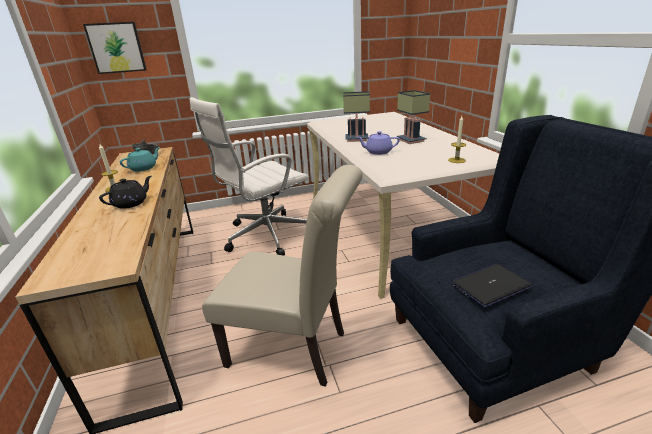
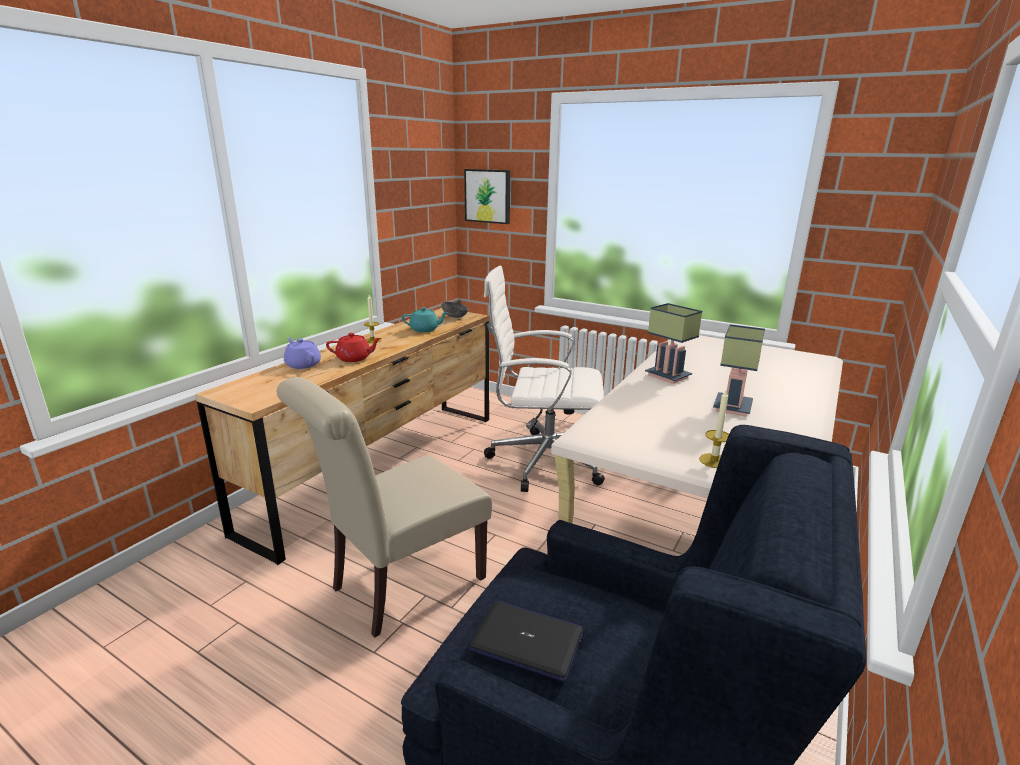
camera: 45 degrees right, 5 degrees down
black teapot [99,176,151,209] -> red teapot [326,333,381,362]
beige chair [202,165,363,387] -> beige chair turned 75 degrees clockwise [277,377,492,638]
purple teapot [357,131,400,155] -> purple teapot moved to [284,338,321,369]

